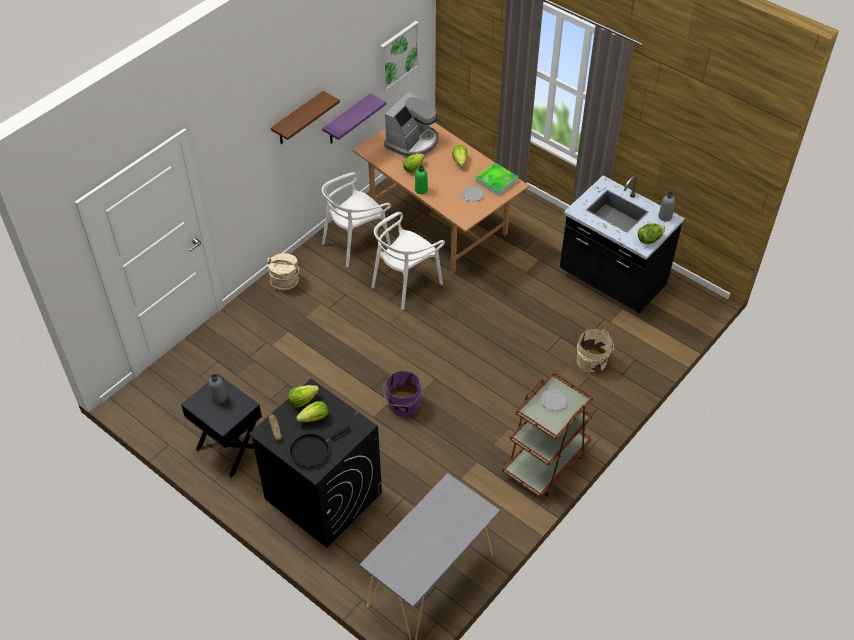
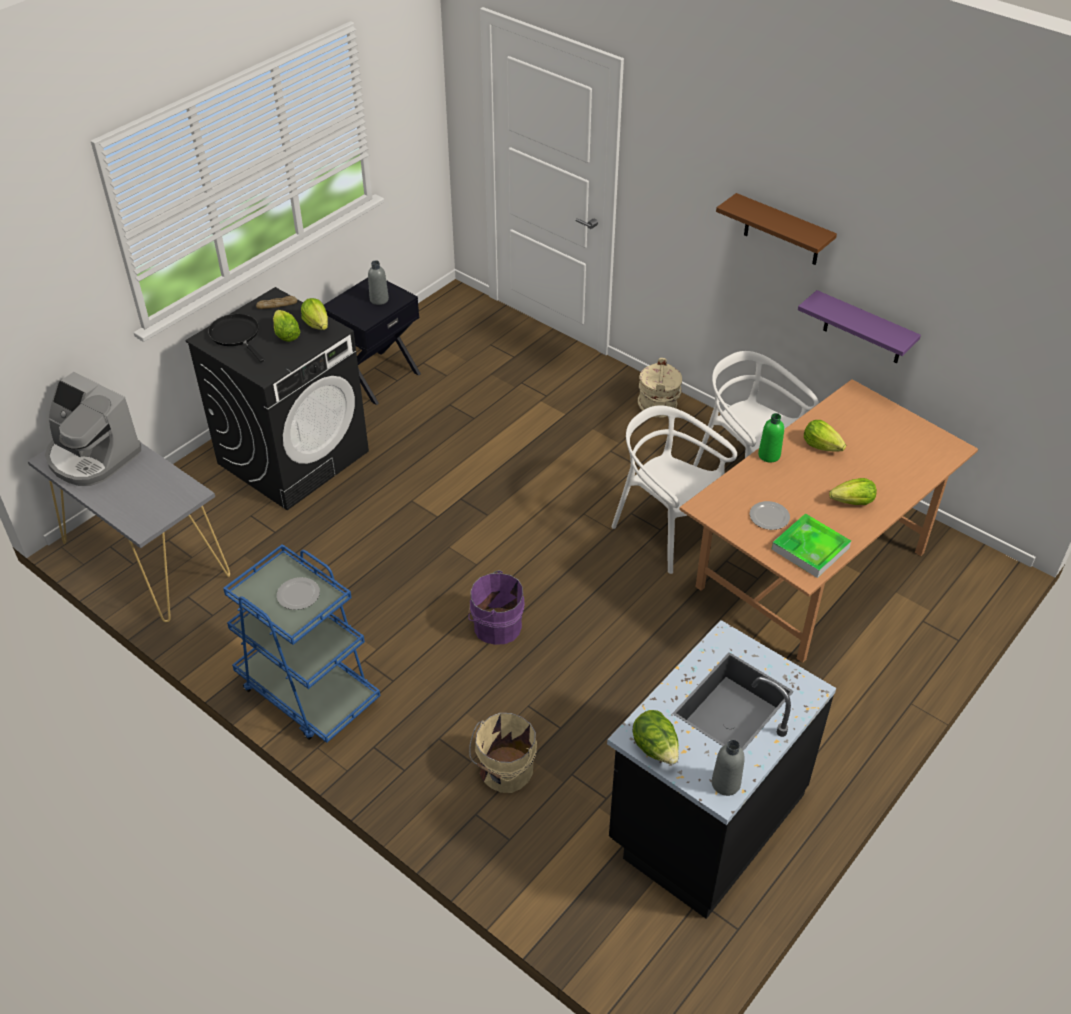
camera: 90 degrees right, 5 degrees down
picture [380,21,419,92] -> none
coffee machine [384,92,439,157] -> coffee machine moved to [45,372,141,486]
purple bucket [384,371,422,416] -> purple bucket moved to [468,570,525,645]
brown cart [503,372,593,497] -> blue cart [223,544,380,743]

